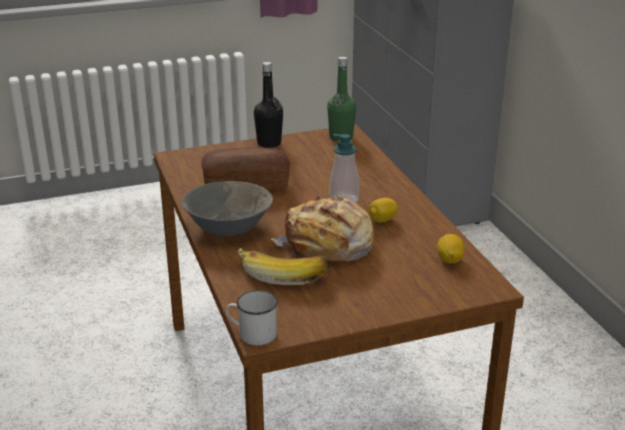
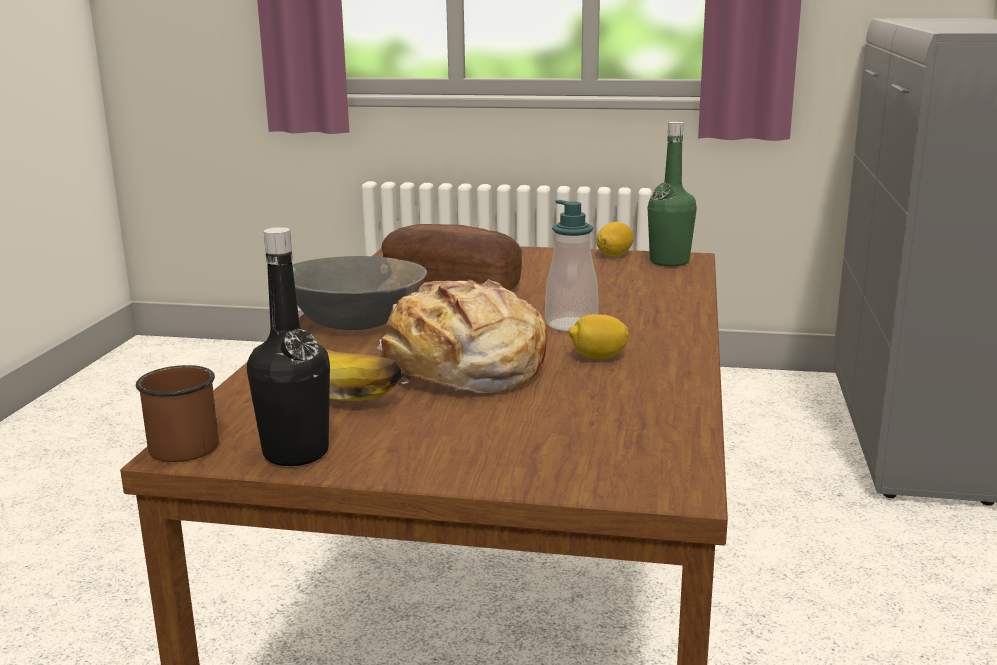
camera: 30 degrees right, 10 degrees down
white mug [225,290,278,345] -> brown mug [136,365,219,462]
black bottle [254,62,283,148] -> black bottle moved to [247,227,330,466]
lemon [437,234,464,264] -> lemon moved to [596,222,634,256]

